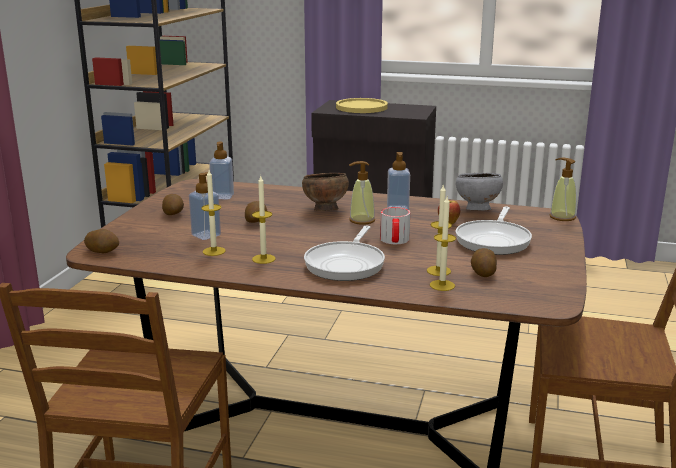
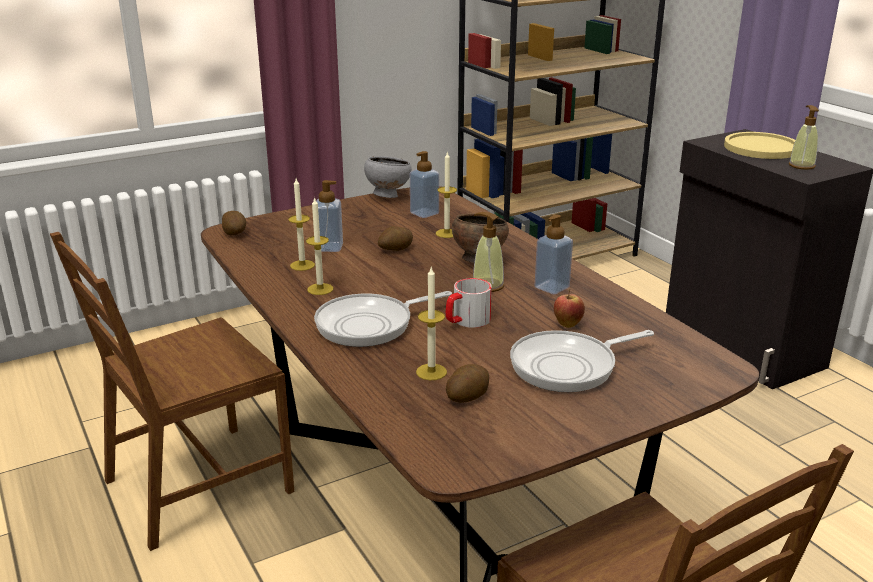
camera: 45 degrees right, 5 degrees up
potato [162,194,184,215] -> none
candle [430,197,456,291] -> candle moved to [436,151,457,238]
grey bowl [456,173,503,211] -> grey bowl moved to [364,156,412,198]
soap dispenser [549,157,576,221] -> soap dispenser moved to [789,105,819,170]

